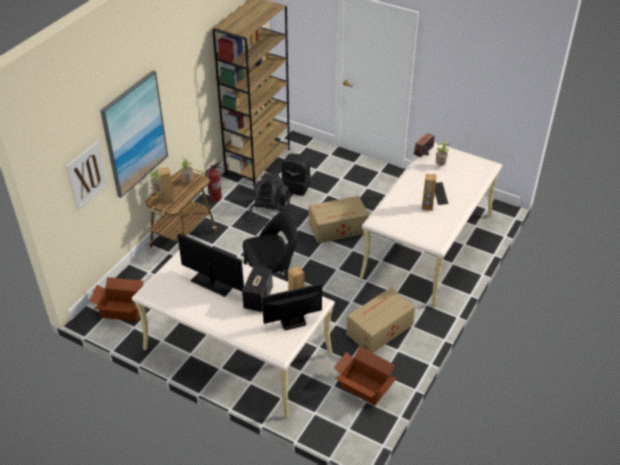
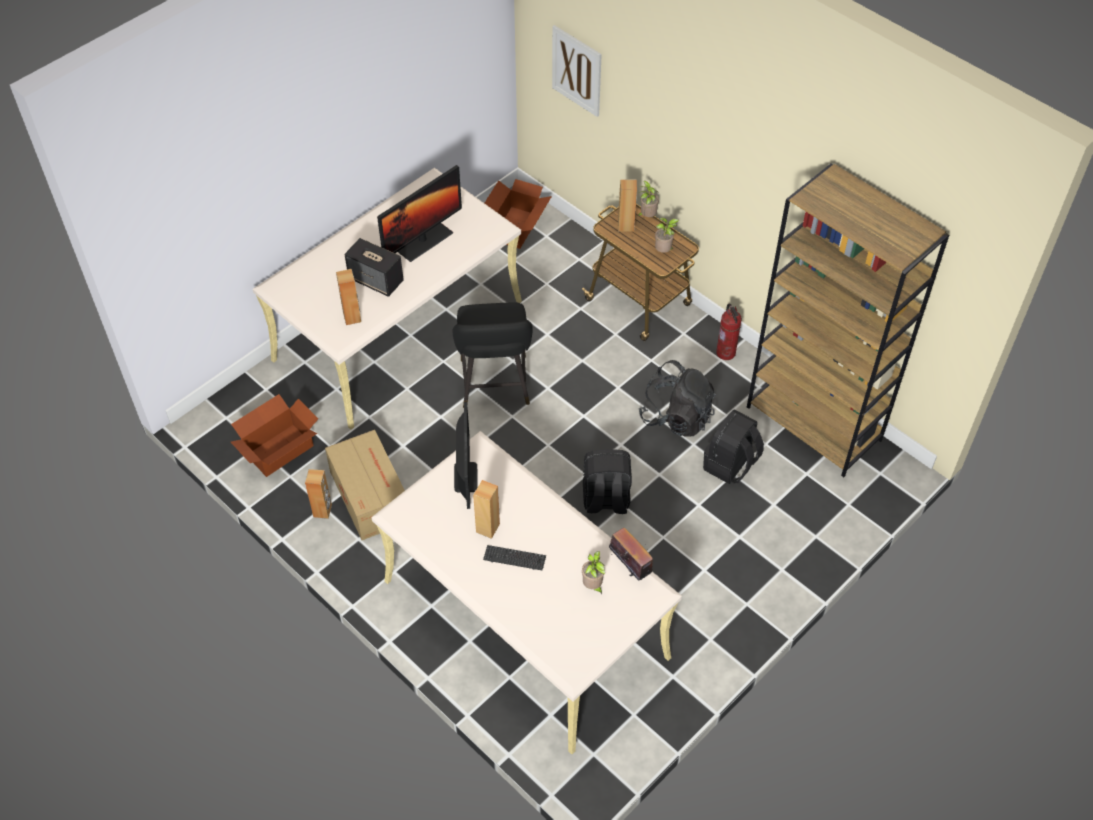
camera: 105 degrees right, 10 degrees up
picture [100,71,168,198] -> none
monitor [262,283,322,330] -> monitor moved to [454,402,478,509]
cardboard box [309,196,369,243] -> black backpack [583,449,632,514]
none -> brown speaker [305,469,332,519]

